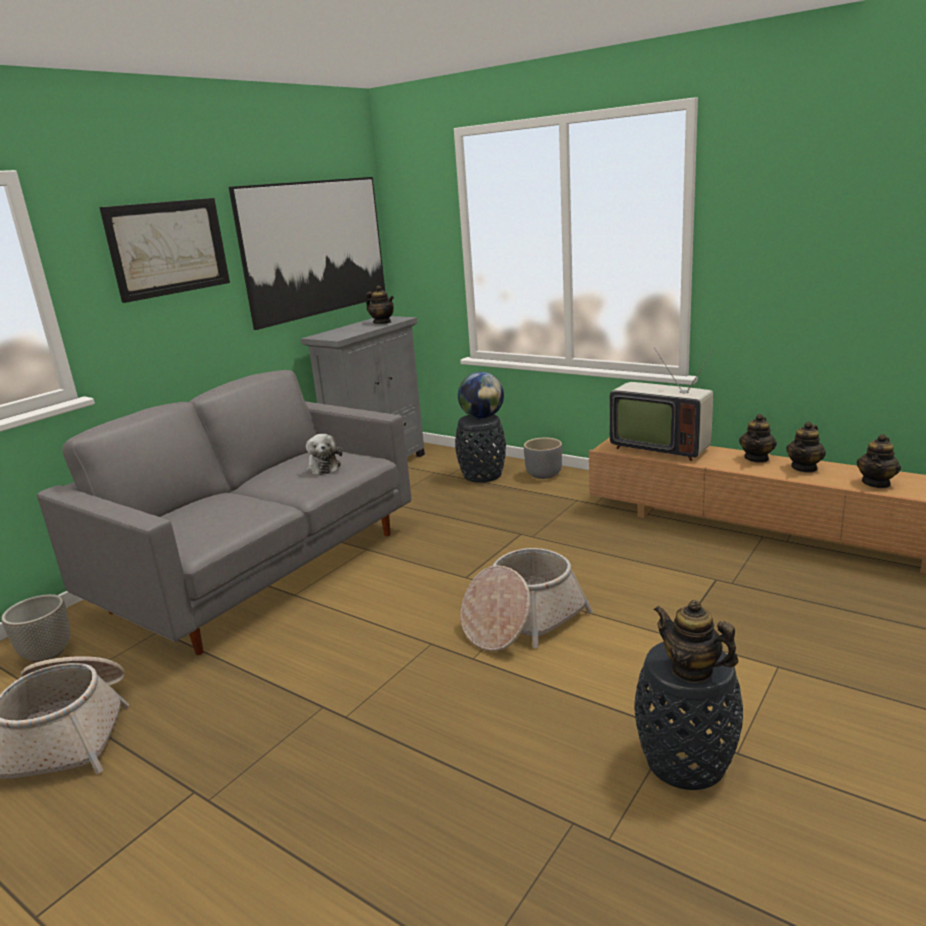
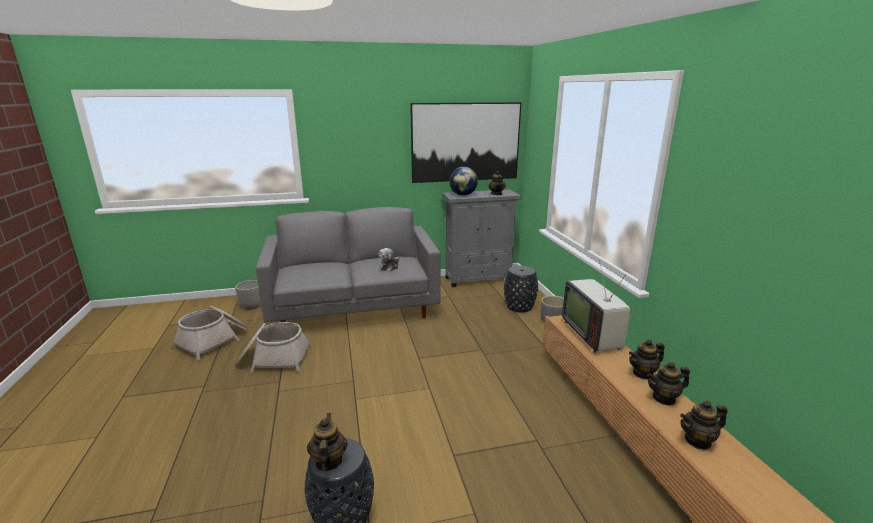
camera: 40 degrees right, 0 degrees up
picture [99,198,230,303] -> none
globe [458,372,504,418] -> globe moved to [449,167,478,196]
basket [460,548,593,651] -> basket moved to [236,322,312,373]

